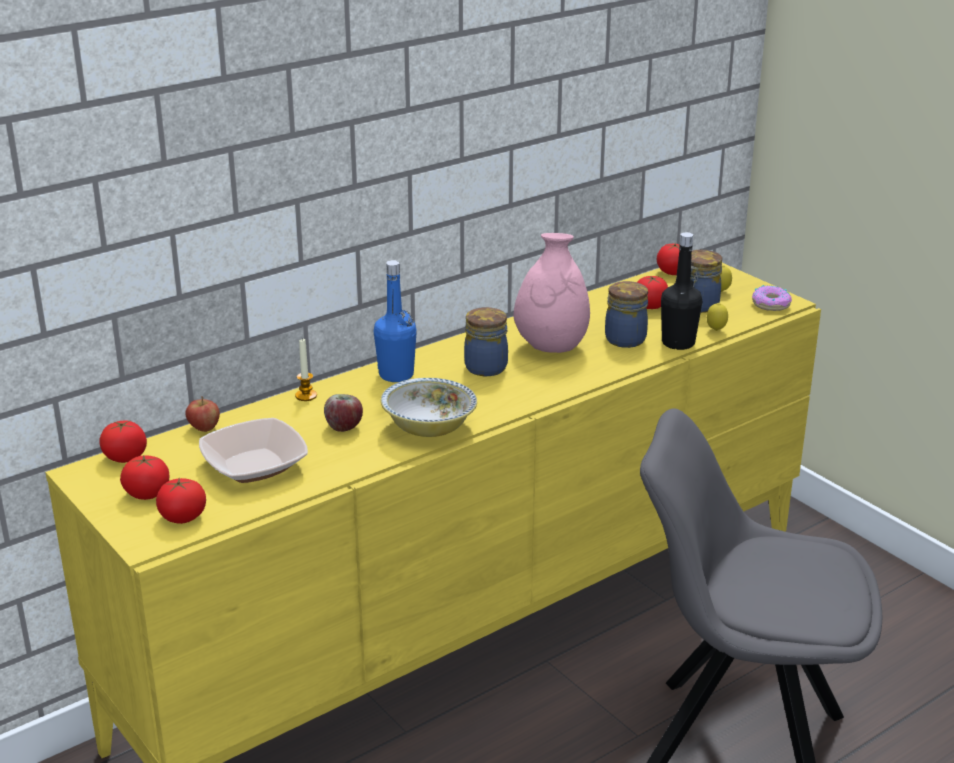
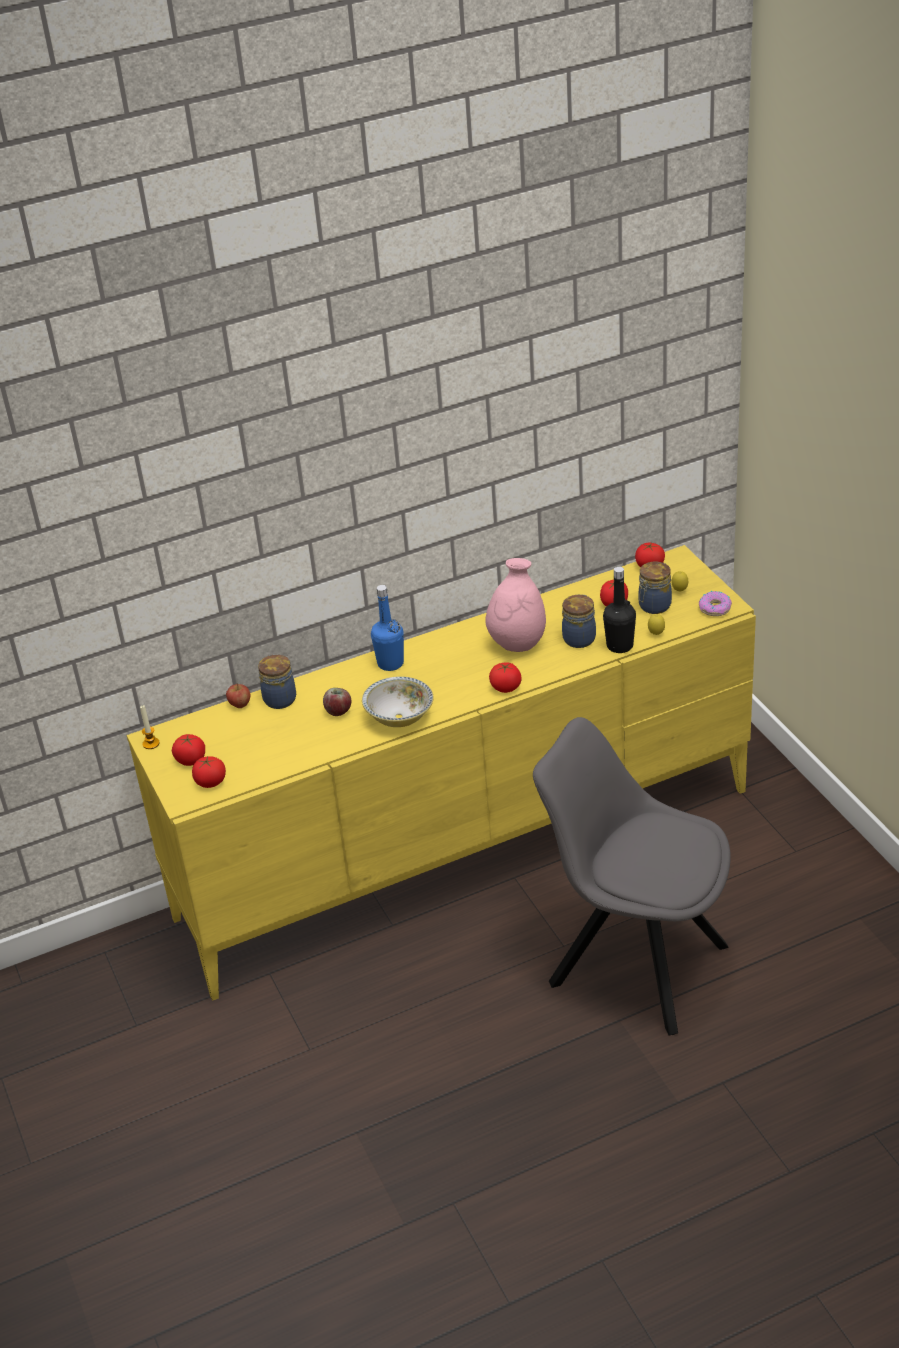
camera: 15 degrees right, 10 degrees up
tomato [99,420,147,463] -> tomato moved to [489,662,522,693]
bowl [199,418,308,483] -> none
candle [295,339,317,401] -> candle moved to [140,705,160,749]
jar [464,307,508,376] -> jar moved to [258,654,296,709]

